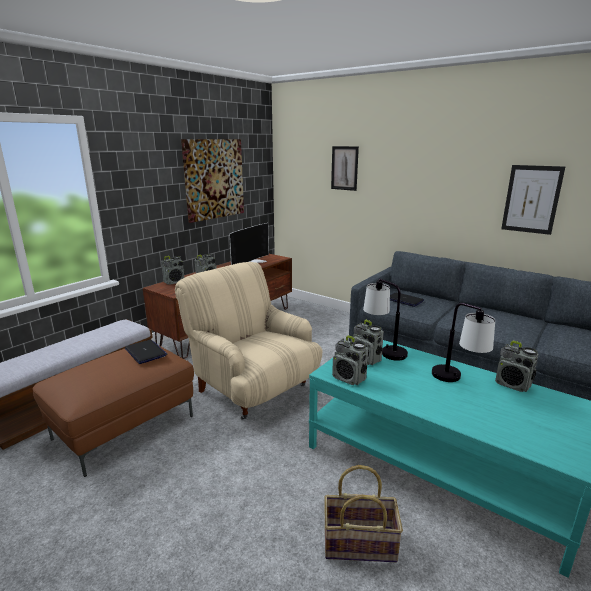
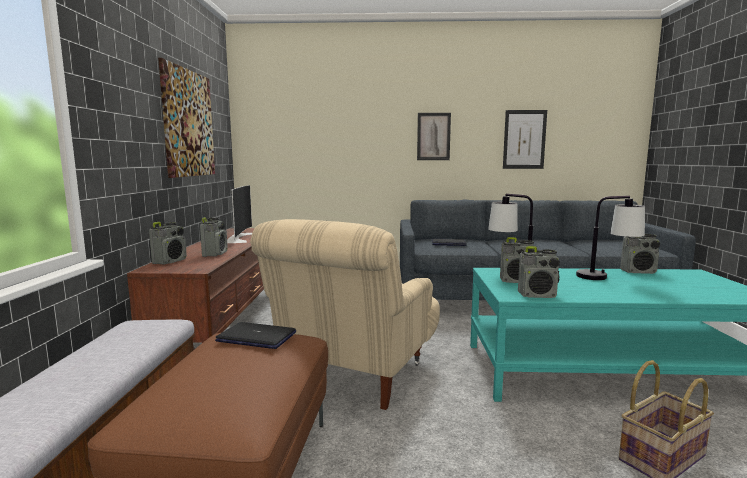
camera: 35 degrees left, 10 degrees down
beige armchair [175,262,322,420] -> beige armchair turned 75 degrees counterclockwise [250,219,440,410]
picture [331,146,359,191] -> picture moved to [417,113,451,160]

